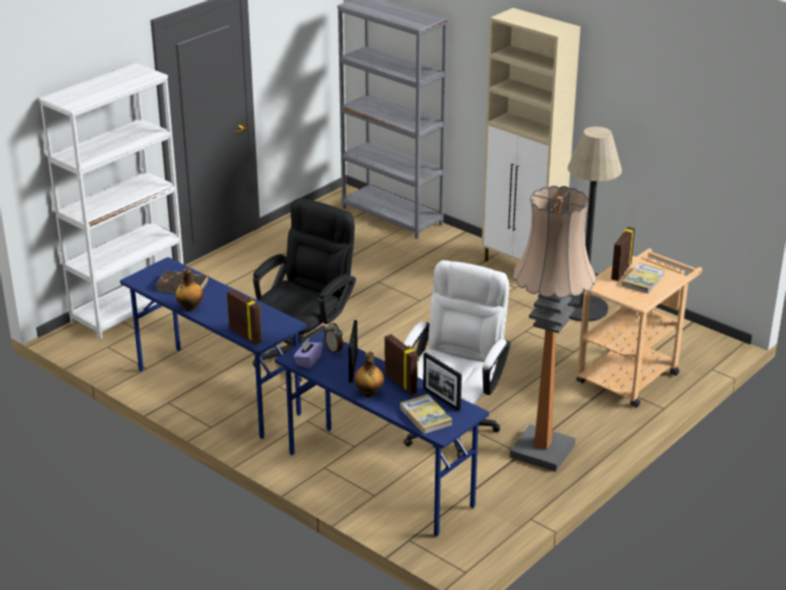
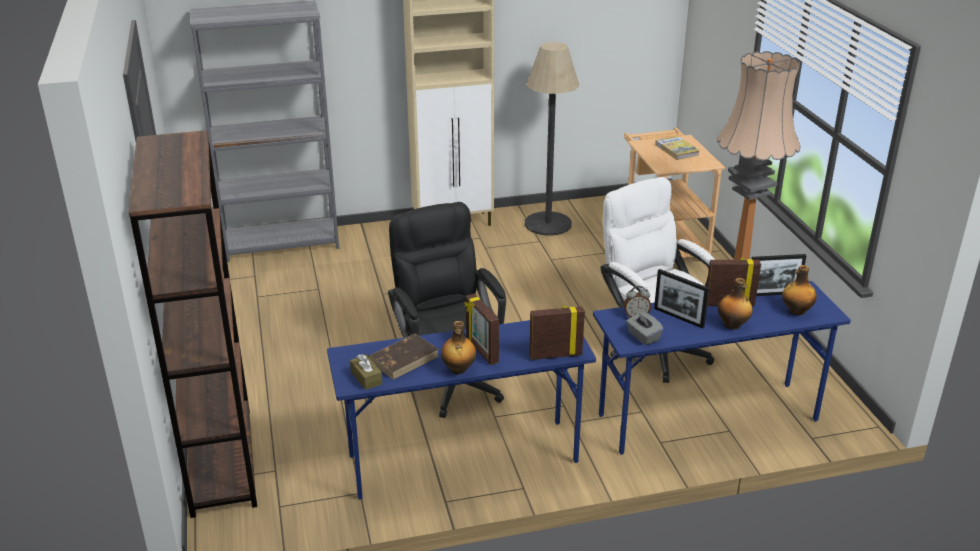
camera: 55 degrees left, 0 degrees up
white bookcase [39,63,184,340] -> brown bookcase [129,130,257,518]
purple tissue box [293,338,323,368] -> grey tissue box [626,311,664,345]
book [400,394,453,434] -> bottle [782,265,817,315]
picture frame [611,227,635,281] -> picture frame moved to [464,294,499,365]
none -> brown tissue box [350,354,382,390]

